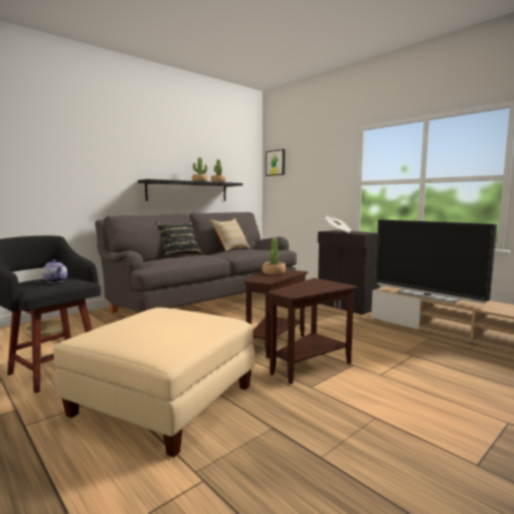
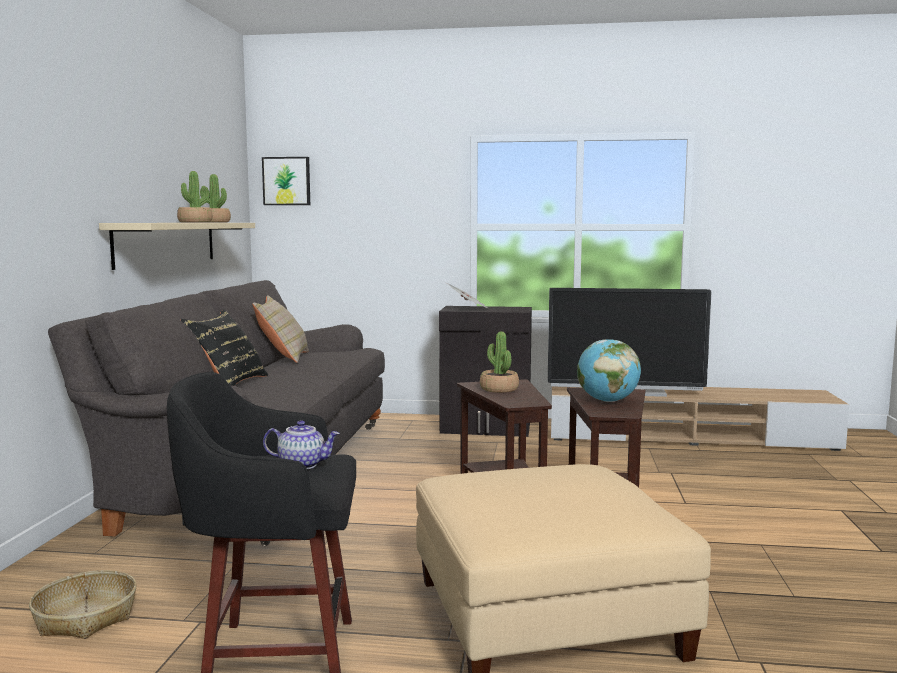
camera: 40 degrees left, 0 degrees up
black shelf [138,179,243,201] -> beige shelf [99,223,255,270]
none -> globe [577,339,641,402]

